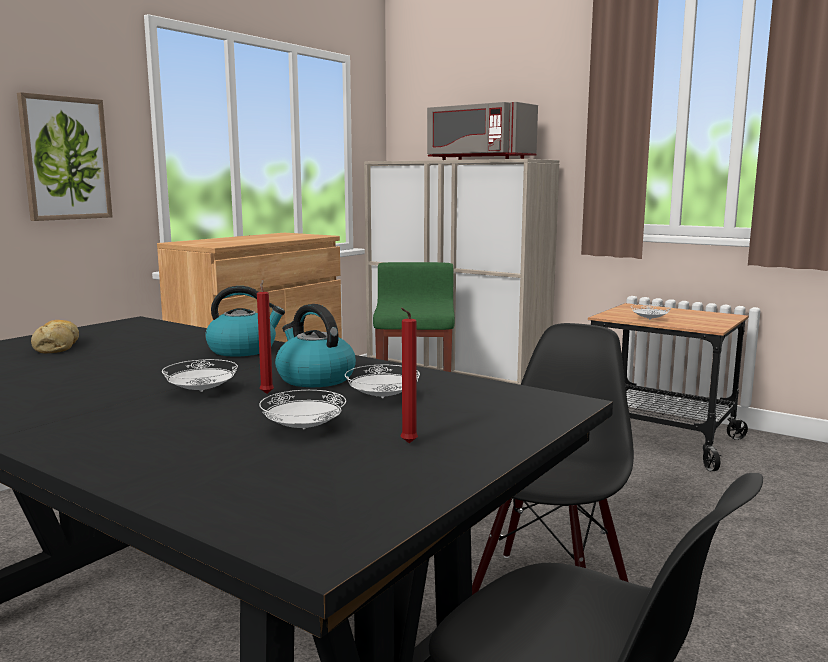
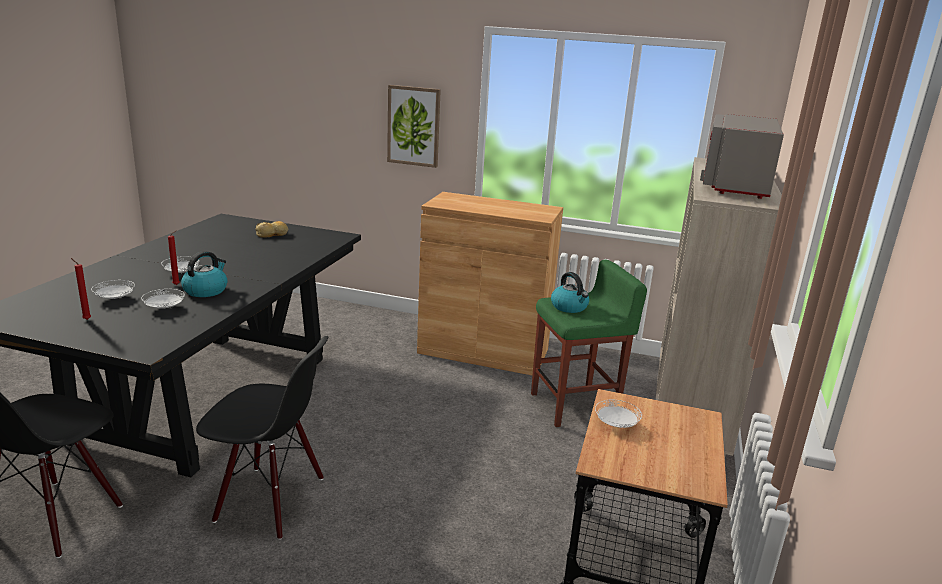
camera: 70 degrees right, 10 degrees up
kettle [205,286,285,357] -> kettle moved to [551,272,589,313]

